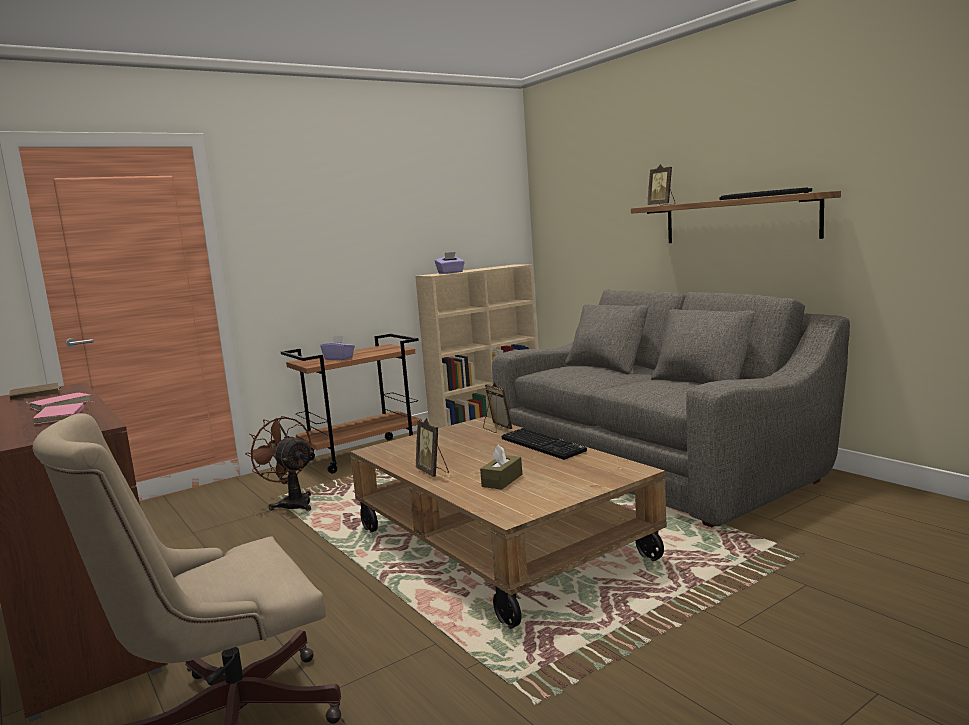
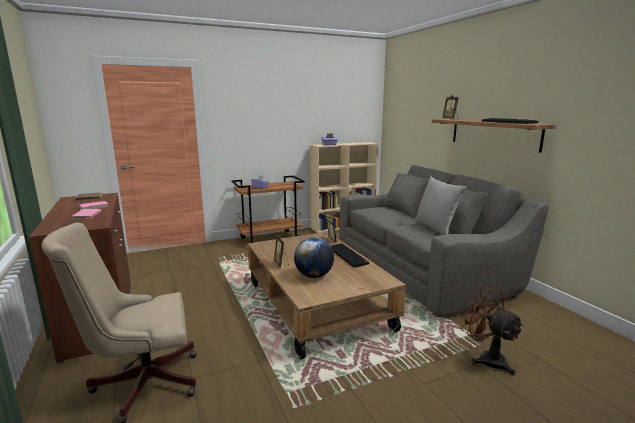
camera: 10 degrees right, 5 degrees up
brown fan [245,416,313,511] -> brown fan moved to [460,285,524,375]
brown tissue box [480,444,522,490] -> globe [294,238,334,278]
none -> grey pillow [415,176,467,235]

